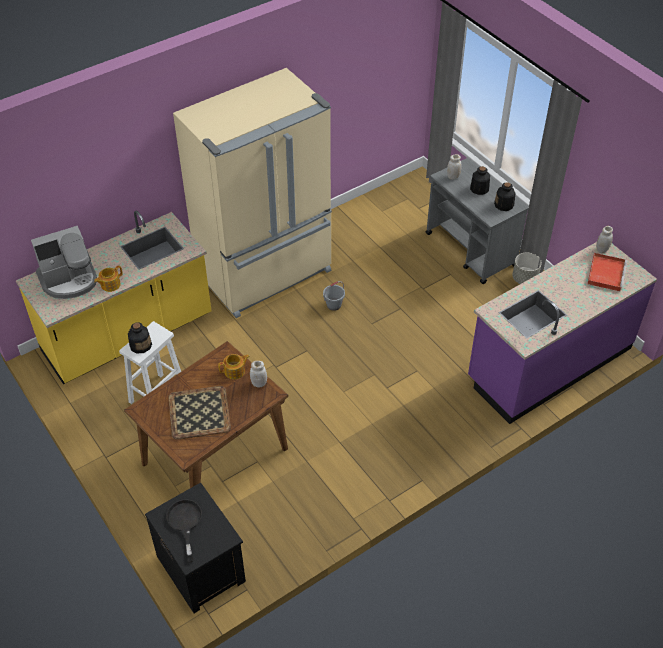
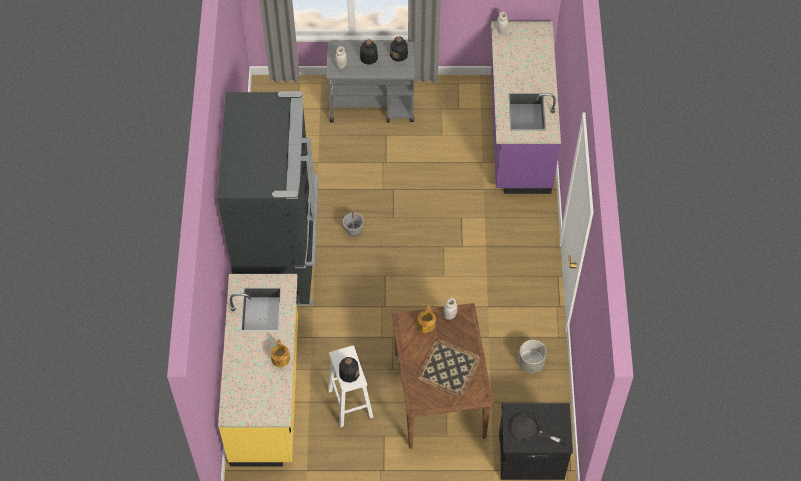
camera: 55 degrees left, 10 degrees up
coffee machine [31,226,97,299] -> none
beige fridge [173,68,332,318] -> black fridge [217,91,318,305]
grey planter [512,253,542,284] -> grey planter moved to [518,340,547,373]
red tray [587,253,627,291] -> none

